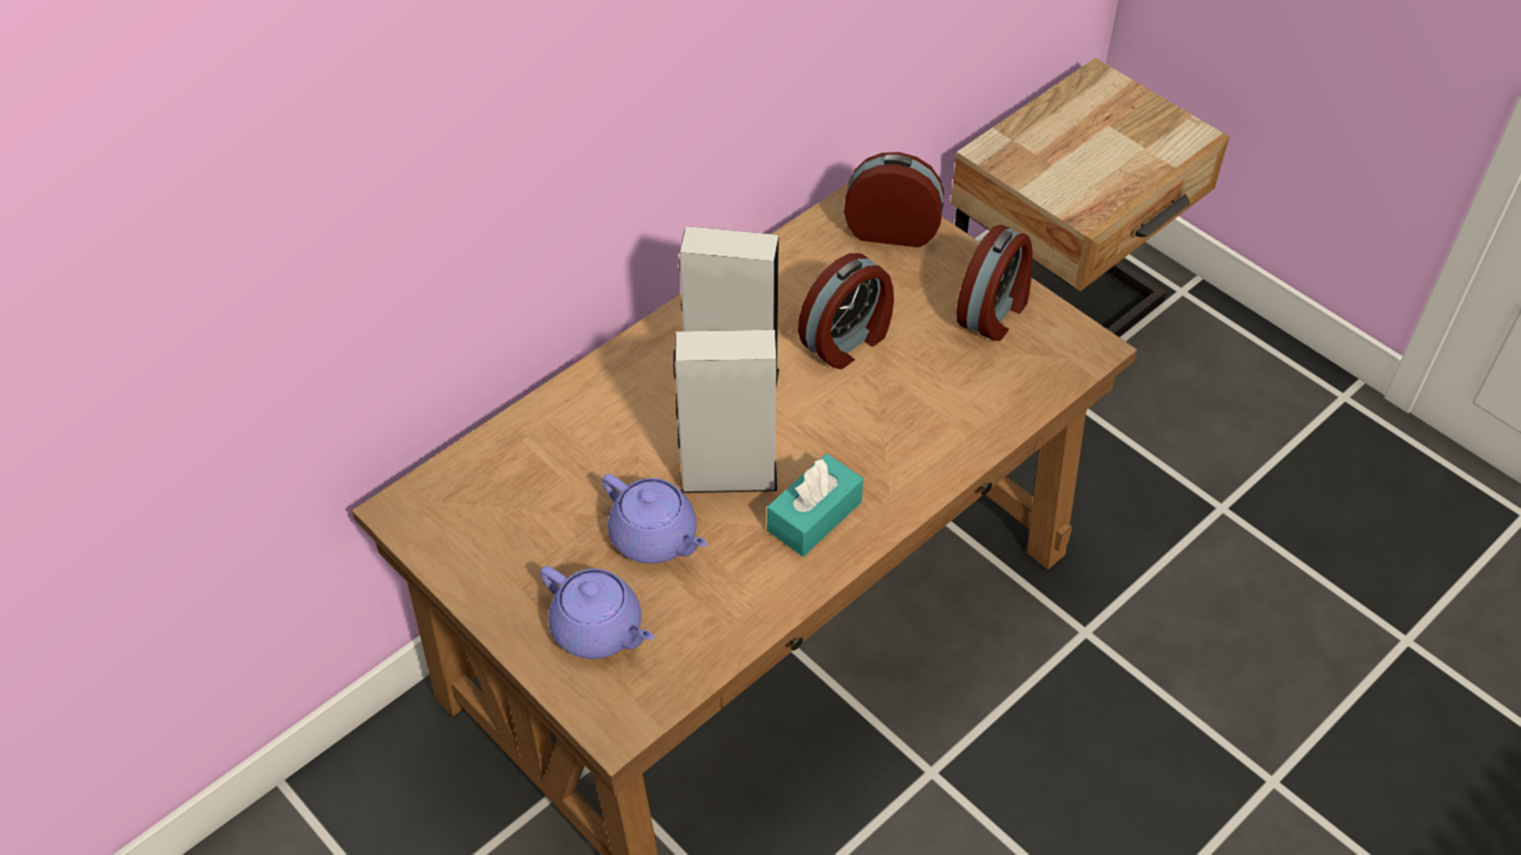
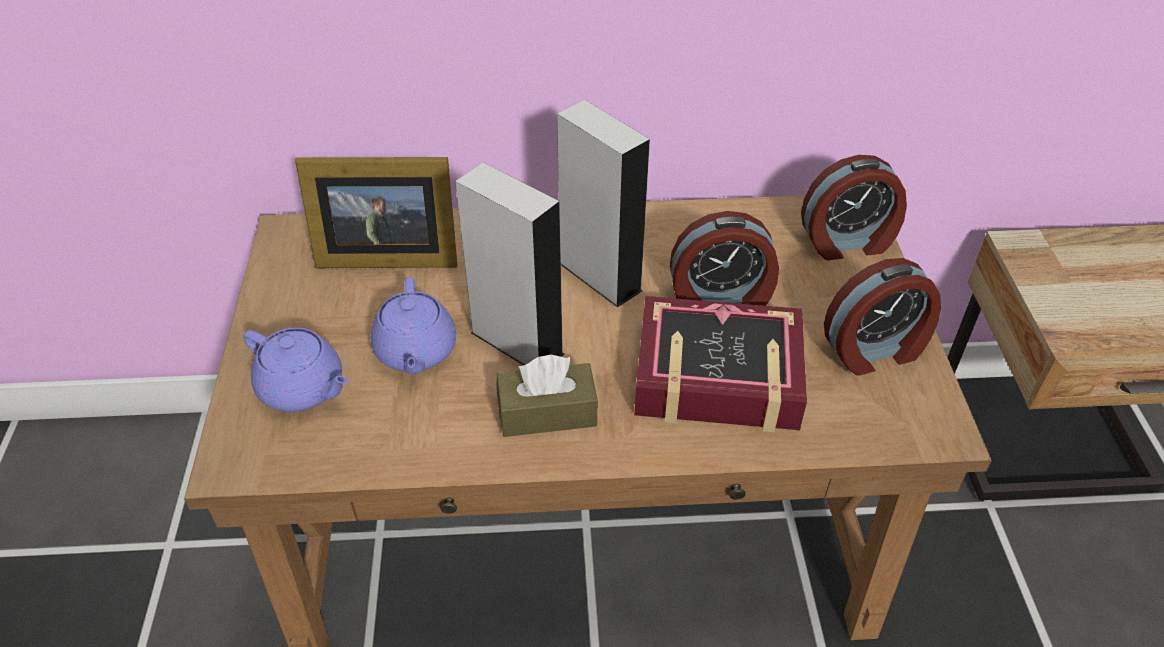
camera: 40 degrees right, 5 degrees down
purple teapot [540,566,654,659] -> purple teapot turned 45 degrees counterclockwise [243,327,349,412]
turquoise tissue box [767,454,863,557] -> brown tissue box [496,355,598,437]
alarm clock [844,152,944,247] -> alarm clock turned 120 degrees clockwise [801,155,907,260]
none -> picture frame [295,157,457,268]
none -> book [634,296,807,432]

